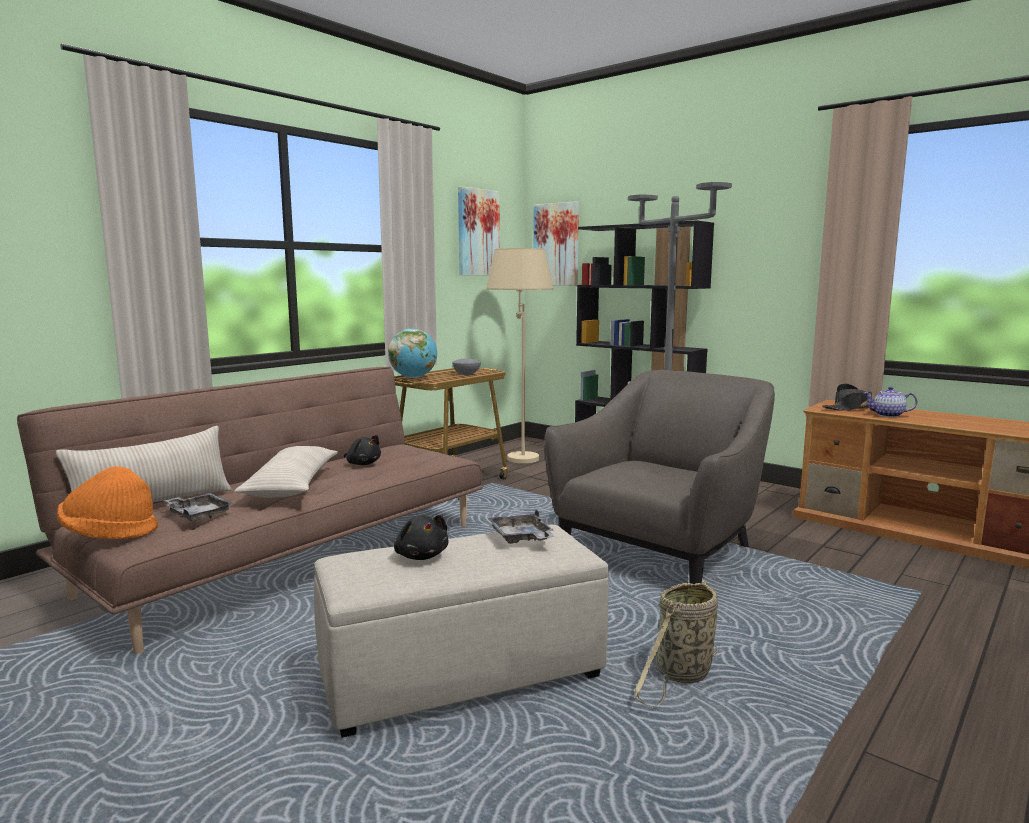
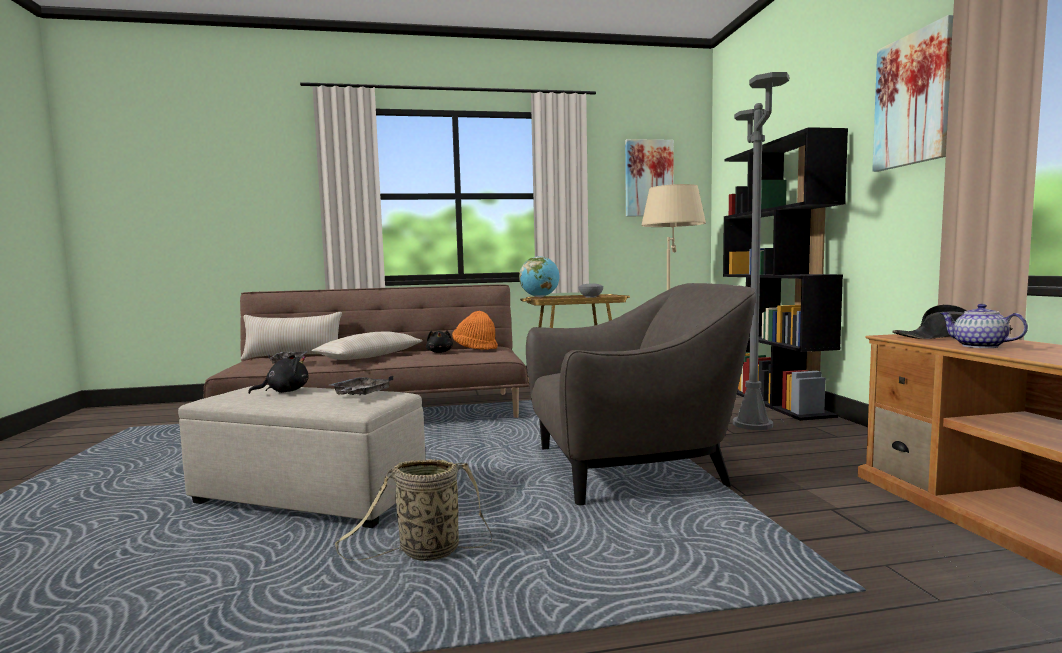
camera: 40 degrees right, 5 degrees down
orange hat [57,466,159,539] -> orange hat moved to [452,311,498,350]
black plush toy [394,515,448,560] -> black plush toy turned 135 degrees counterclockwise [248,354,308,394]
picture [533,201,579,286] -> picture moved to [872,15,953,172]

